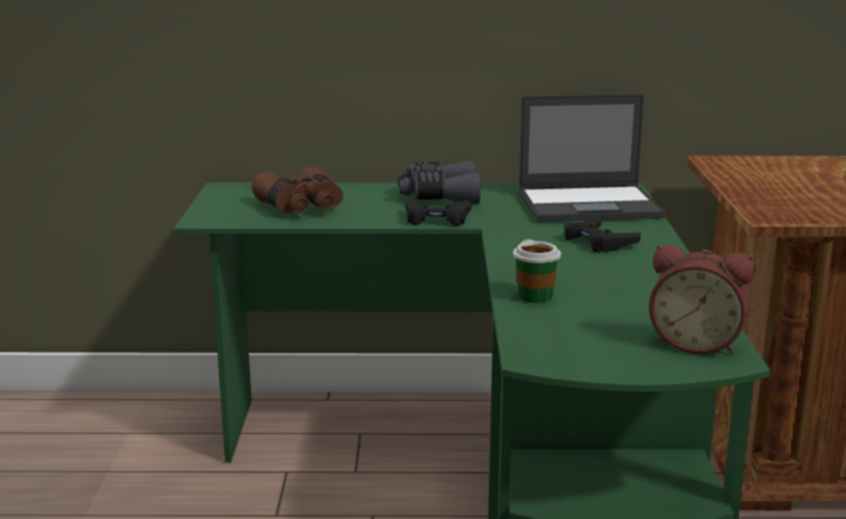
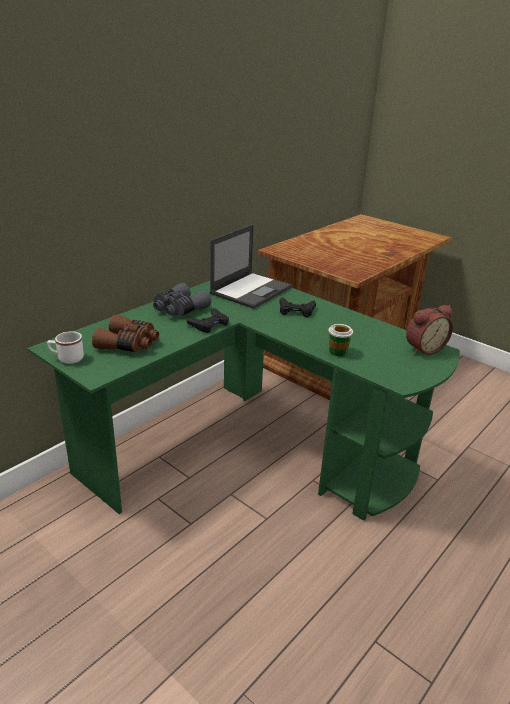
camera: 50 degrees left, 10 degrees up
none -> white mug [47,331,84,364]

